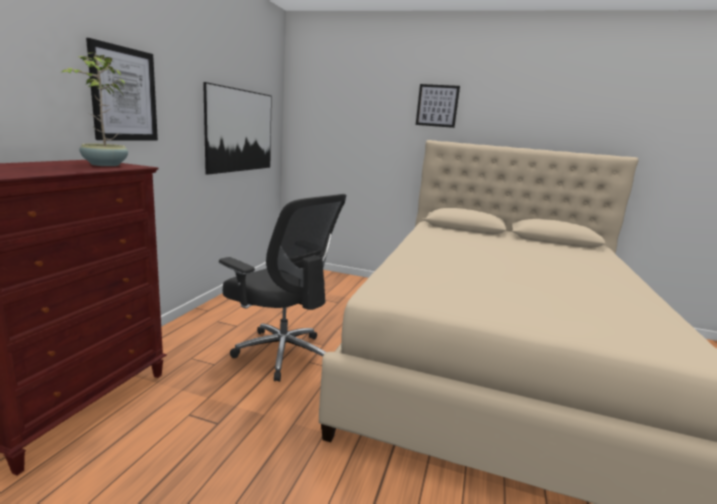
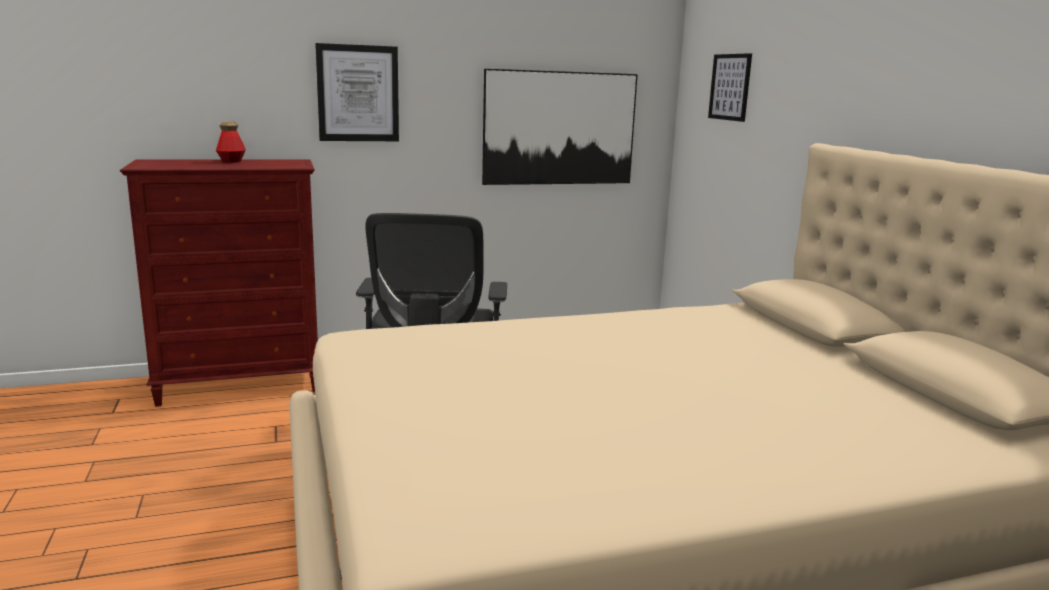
camera: 55 degrees right, 0 degrees up
potted plant [62,53,128,166] -> none
picture [416,84,460,128] -> picture moved to [708,53,752,122]
none -> bottle [216,121,246,163]

